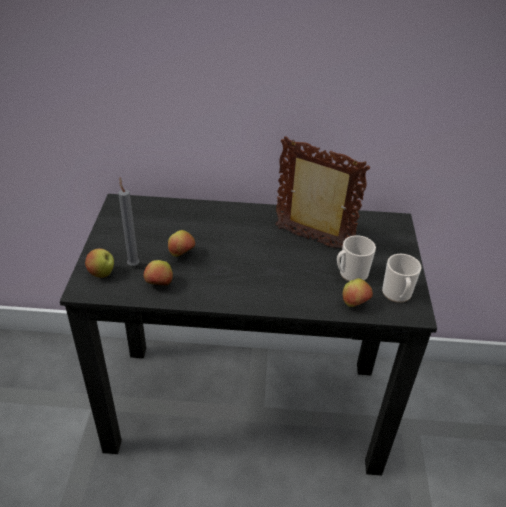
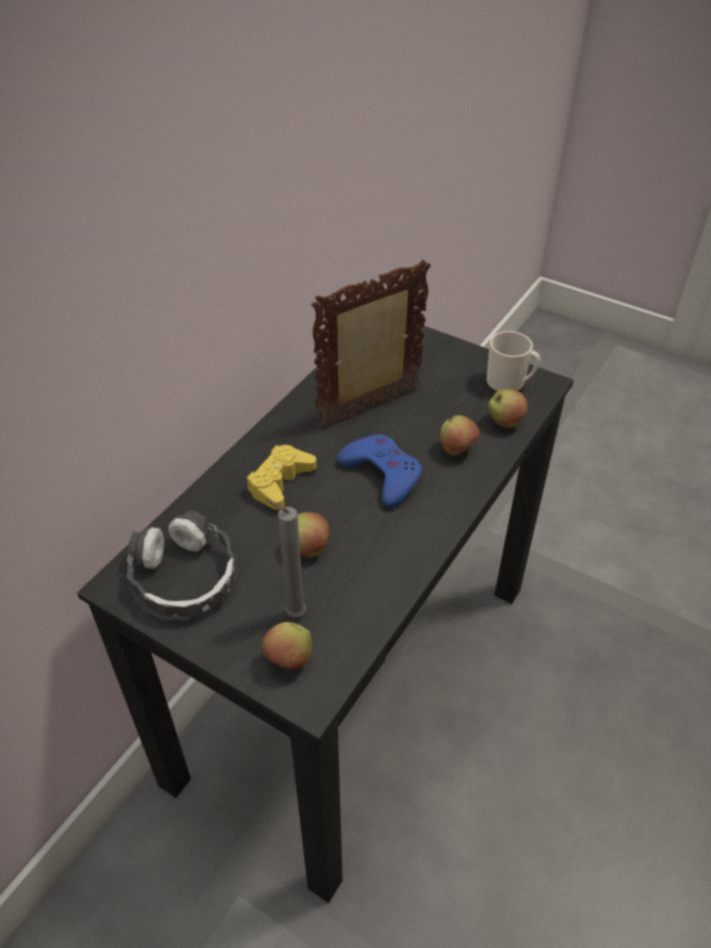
camera: 60 degrees left, 5 degrees up
apple [144,260,173,285] -> apple moved to [440,415,480,455]
mug [337,235,376,281] -> none
none -> headphones [127,511,235,617]
none -> yellow game controller [247,445,317,510]
none -> blue game controller [337,435,422,508]

